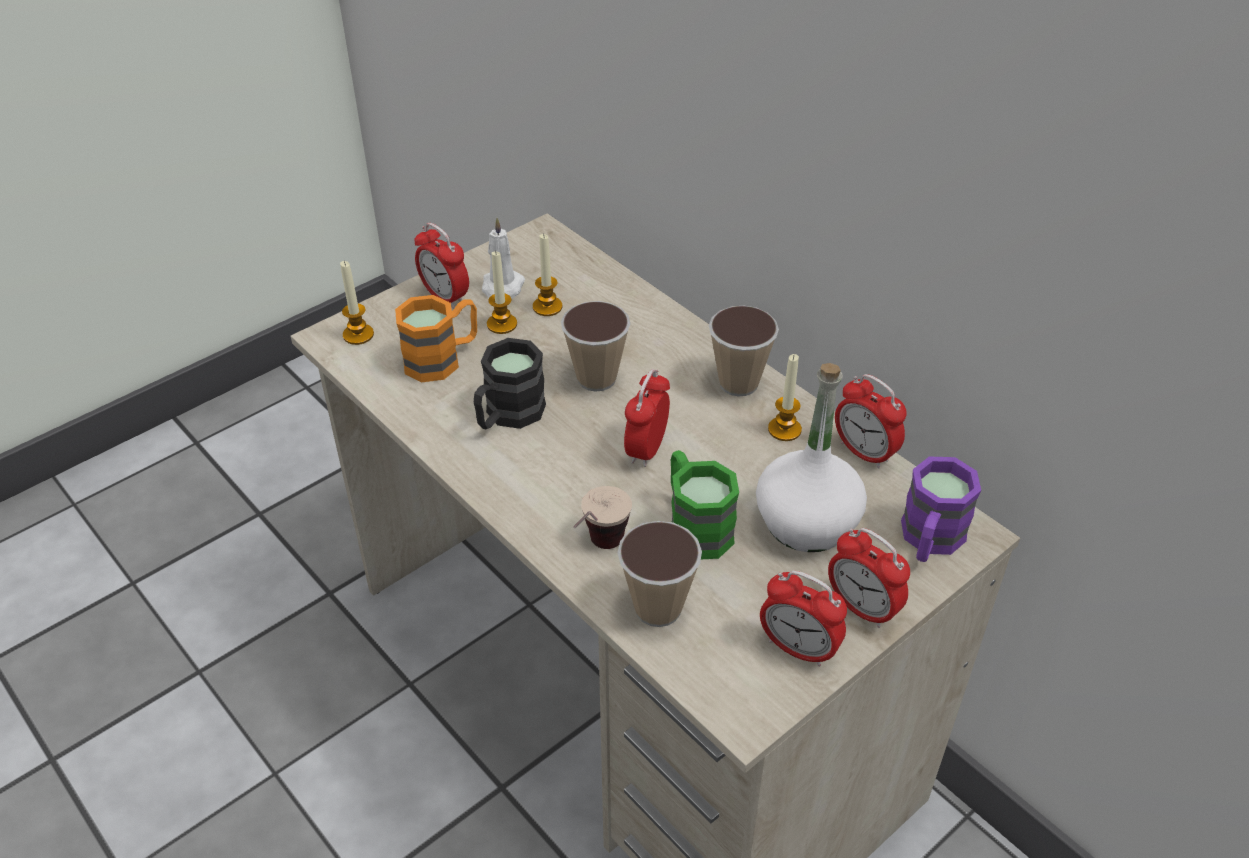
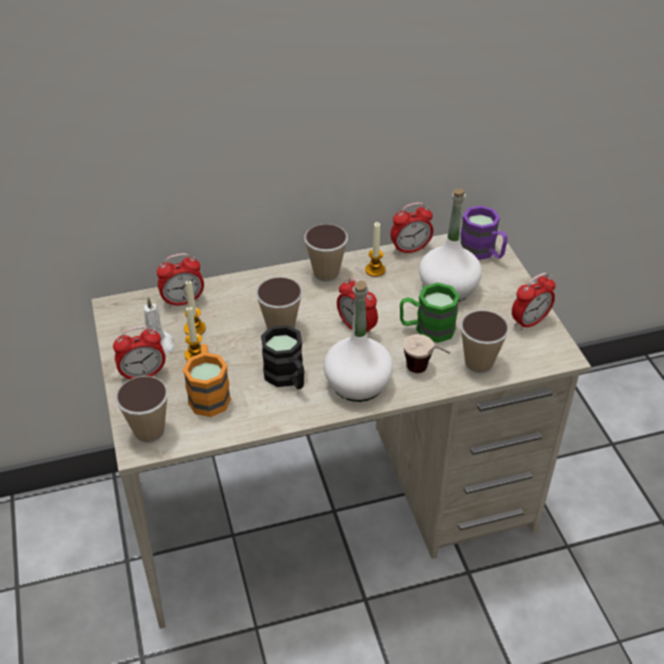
camera: 65 degrees left, 0 degrees up
candle [340,261,374,345] -> cup [115,376,168,443]
alarm clock [828,528,910,628] -> alarm clock moved to [157,253,204,308]
none -> white bottle [323,280,393,402]

